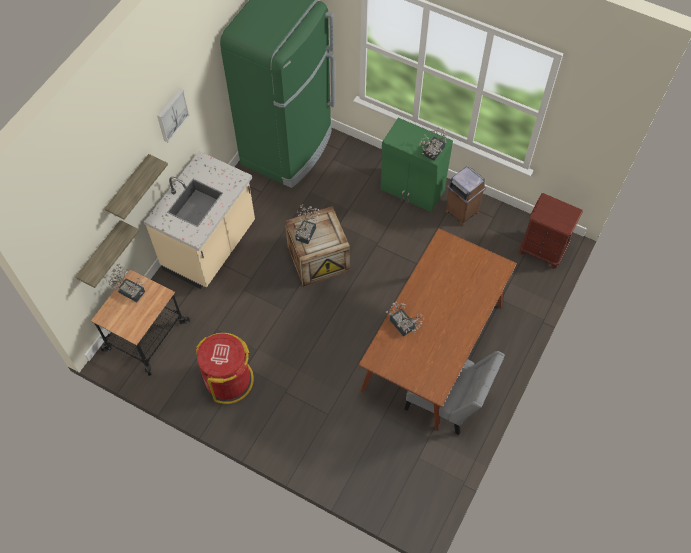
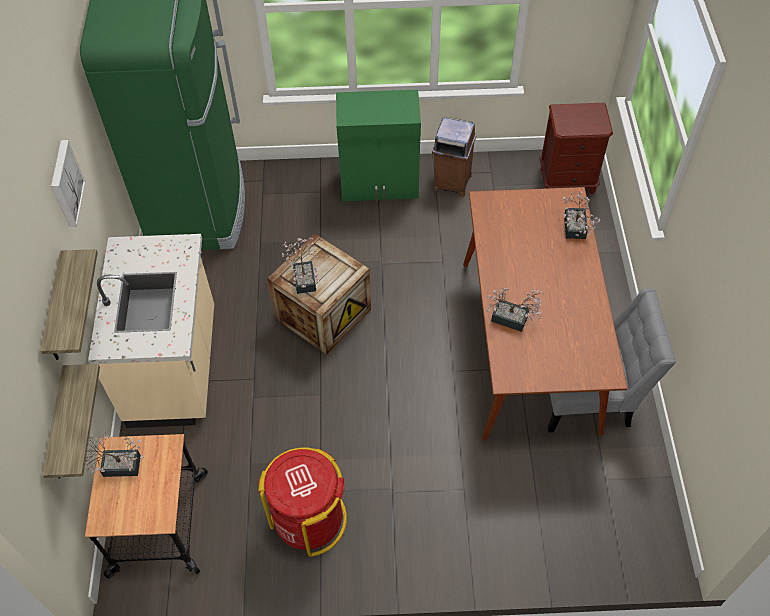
camera: 30 degrees left, 5 degrees down
potted plant [419,127,447,161] -> potted plant moved to [563,191,600,239]

